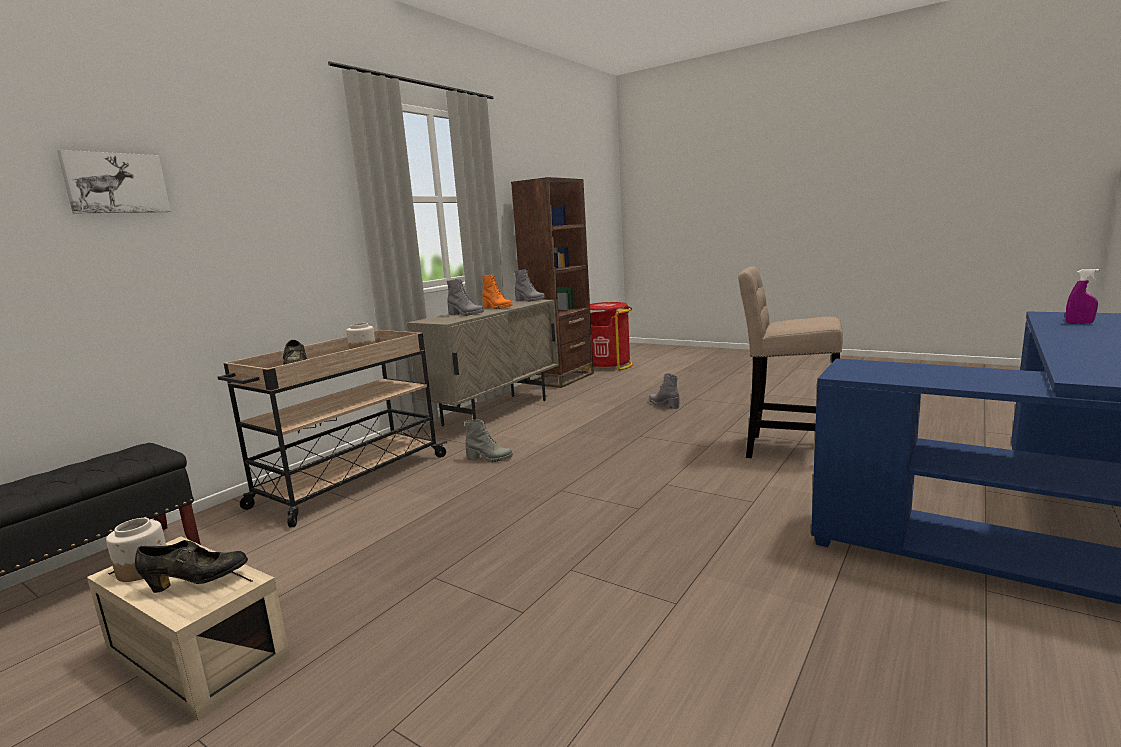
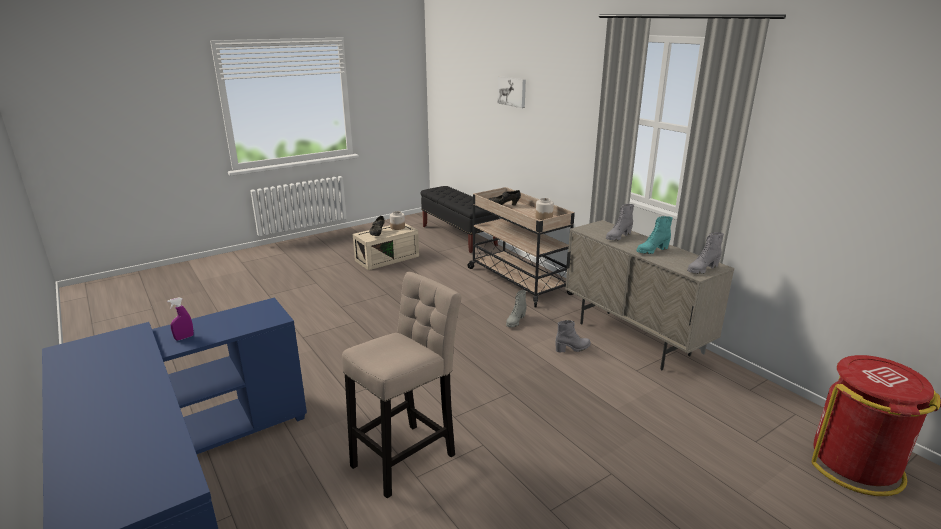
camera: 110 degrees right, 10 degrees up
orange boot [482,274,513,309] -> turquoise boot [637,216,673,254]
brown bookcase [511,177,594,388] -> none
grey boot [649,373,680,409] -> grey boot moved to [555,320,591,352]
purple spray bottle [1066,269,1099,324] -> purple spray bottle moved to [167,297,194,340]

